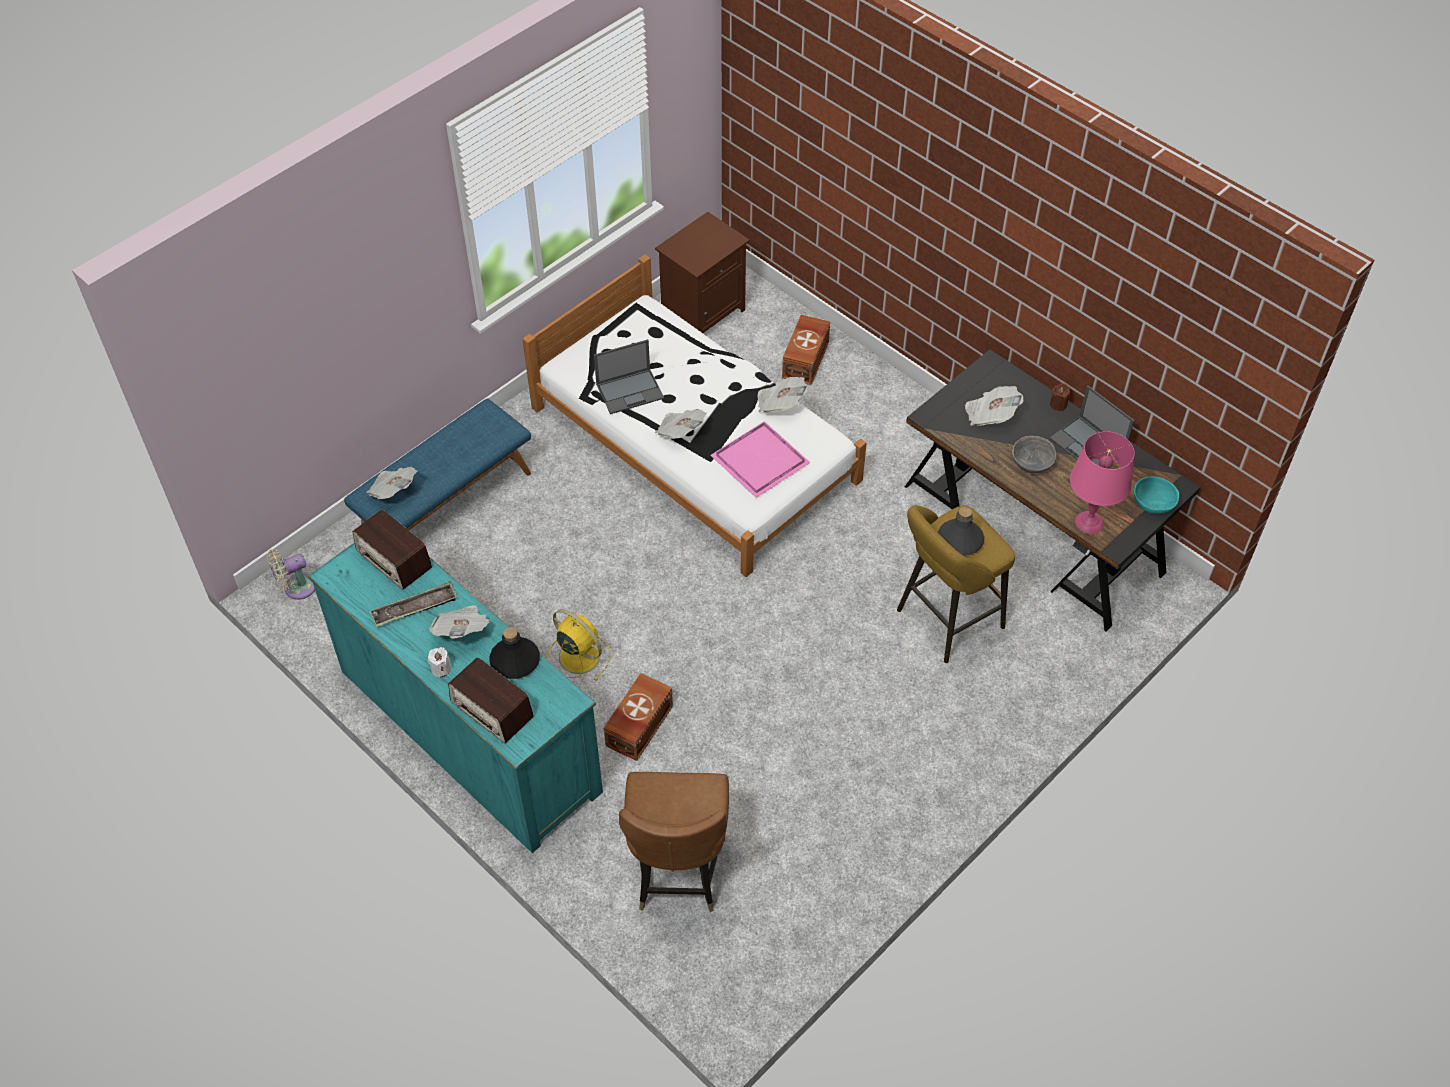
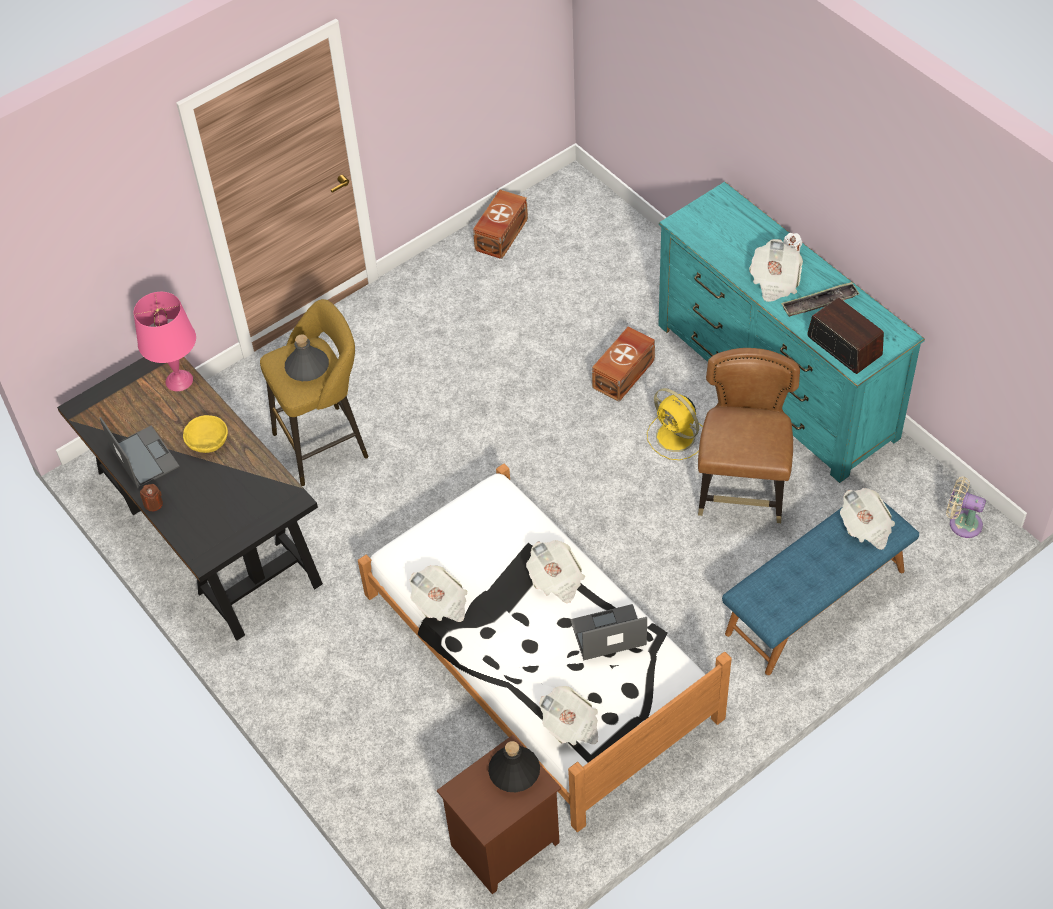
camera: 170 degrees left, 0 degrees up
beige fan [267,549,315,600] -> beige fan turned 135 degrees counterclockwise [946,477,986,538]
radio [448,657,534,743] -> none
black bottle [489,627,540,679] -> black bottle moved to [488,741,540,792]
brown chair [619,772,729,912] -> brown chair moved to [698,348,800,523]
pink tray [710,421,811,498] -> none
brown storage box [782,315,830,385] -> brown storage box moved to [473,190,528,259]
newspaper [965,386,1023,426] -> newspaper moved to [539,686,598,745]
grey bowl [1012,436,1057,473] -> yellow bowl [183,415,228,453]
turquoise bowl [1134,477,1179,514] -> none

